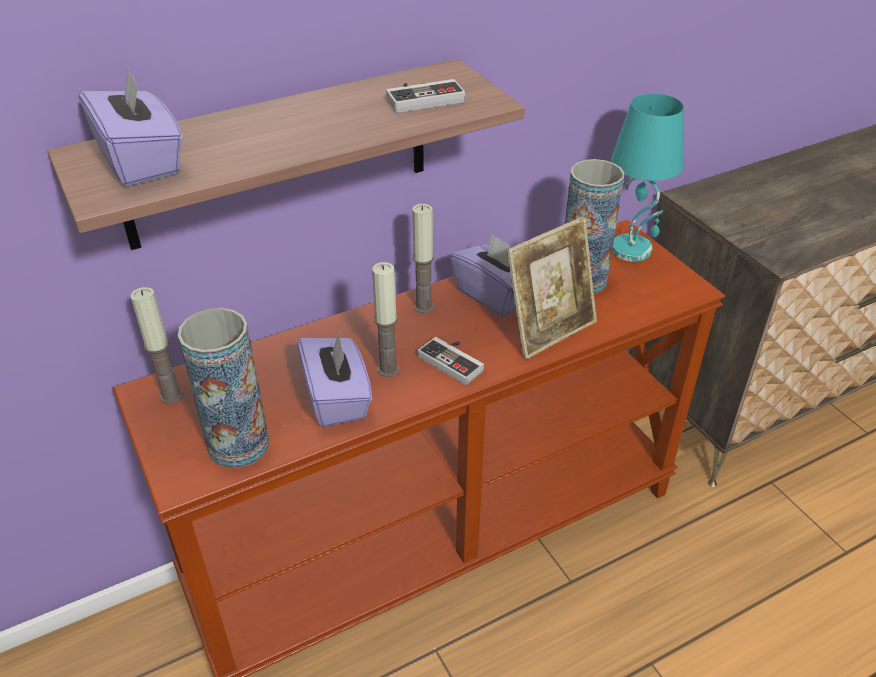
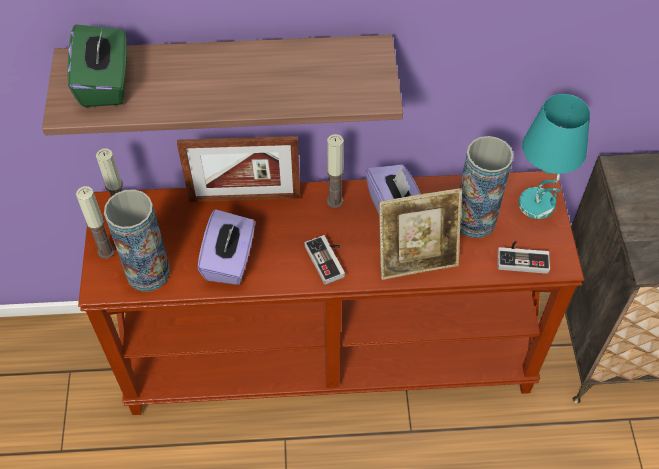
camera: 25 degrees right, 15 degrees up
purple tissue box [79,68,183,187] -> green tissue box [67,24,127,107]
candle [372,262,399,377] -> candle moved to [76,186,115,259]
game controller [386,79,465,113] -> game controller moved to [498,241,550,274]
none -> picture frame [177,136,300,202]

